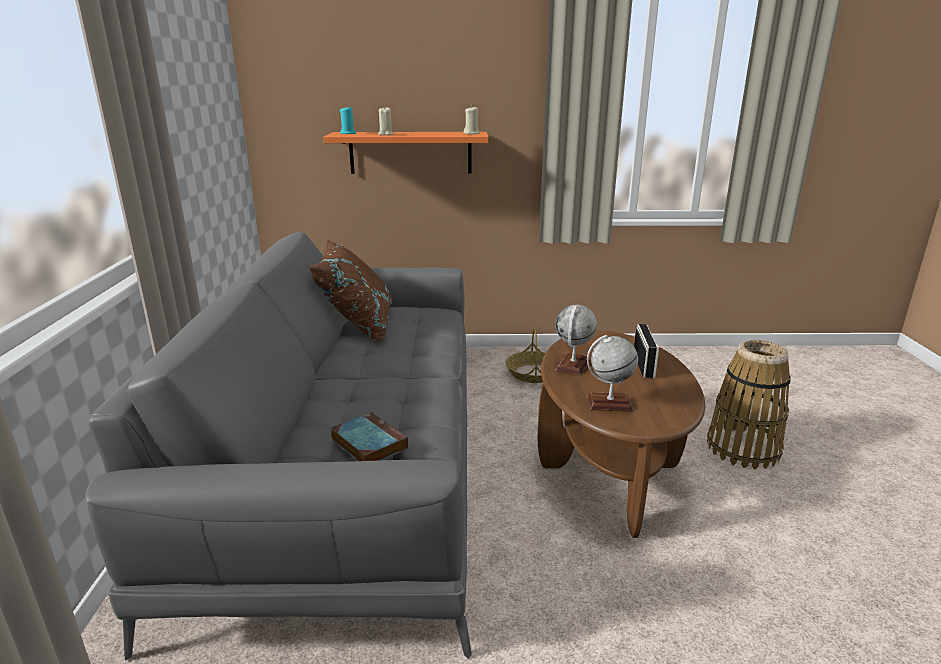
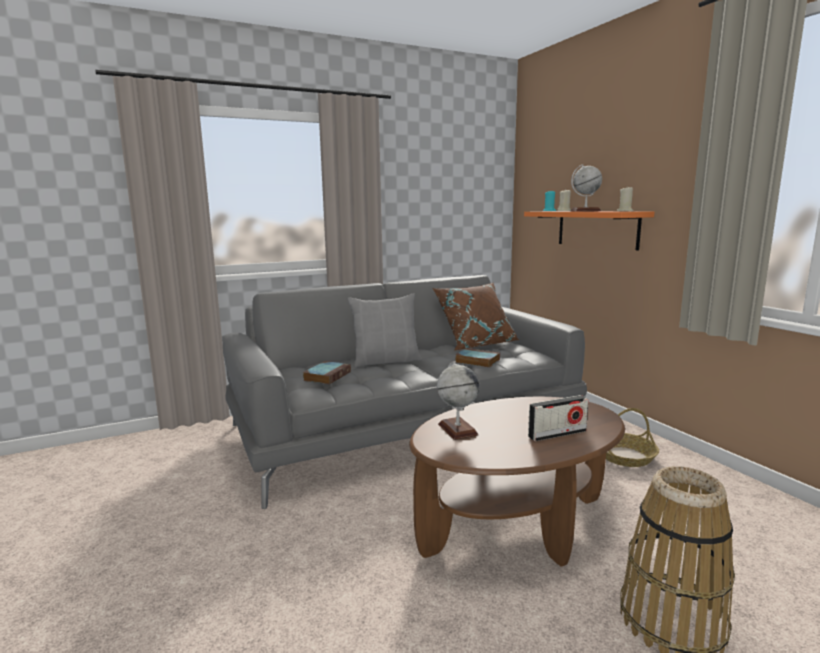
camera: 65 degrees right, 10 degrees down
globe [556,305,597,375] -> globe moved to [571,164,602,212]
none -> grey pillow [347,293,422,368]
none -> book [455,348,500,367]

